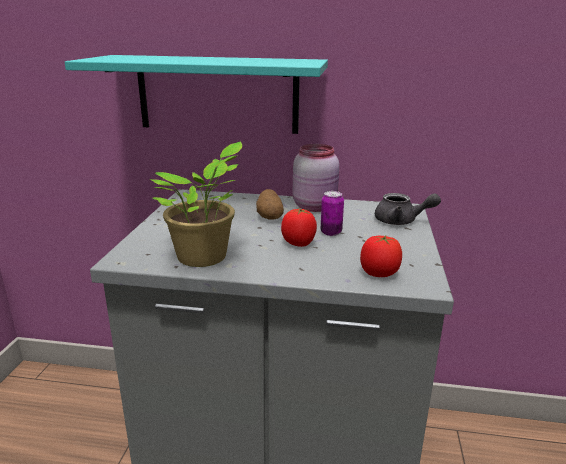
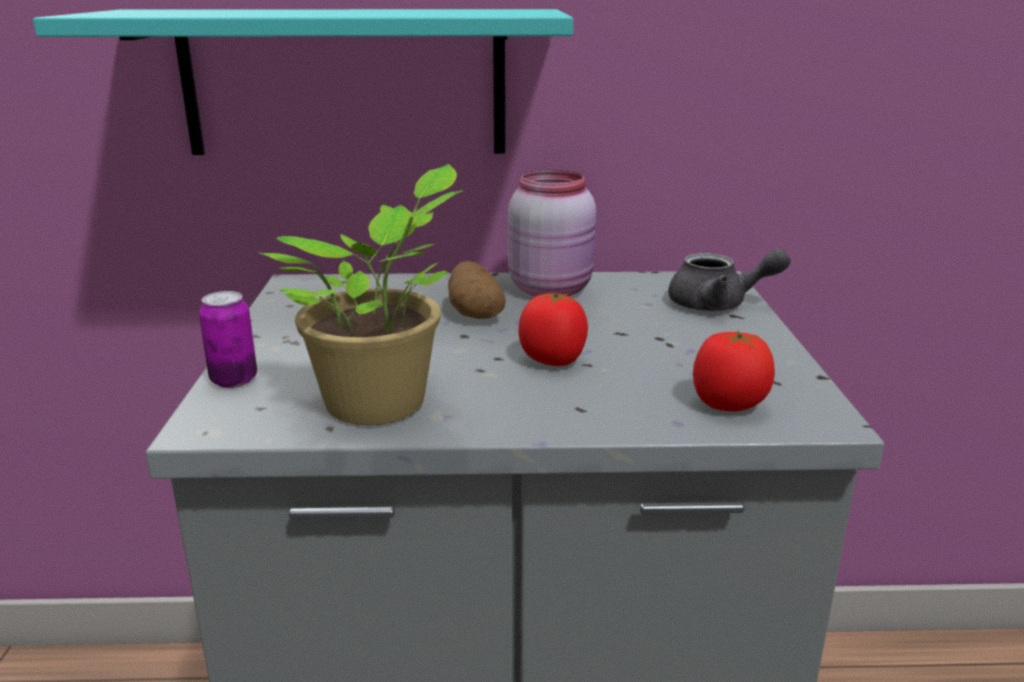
camera: 10 degrees left, 0 degrees up
can [321,191,344,236] -> can moved to [199,291,257,388]

